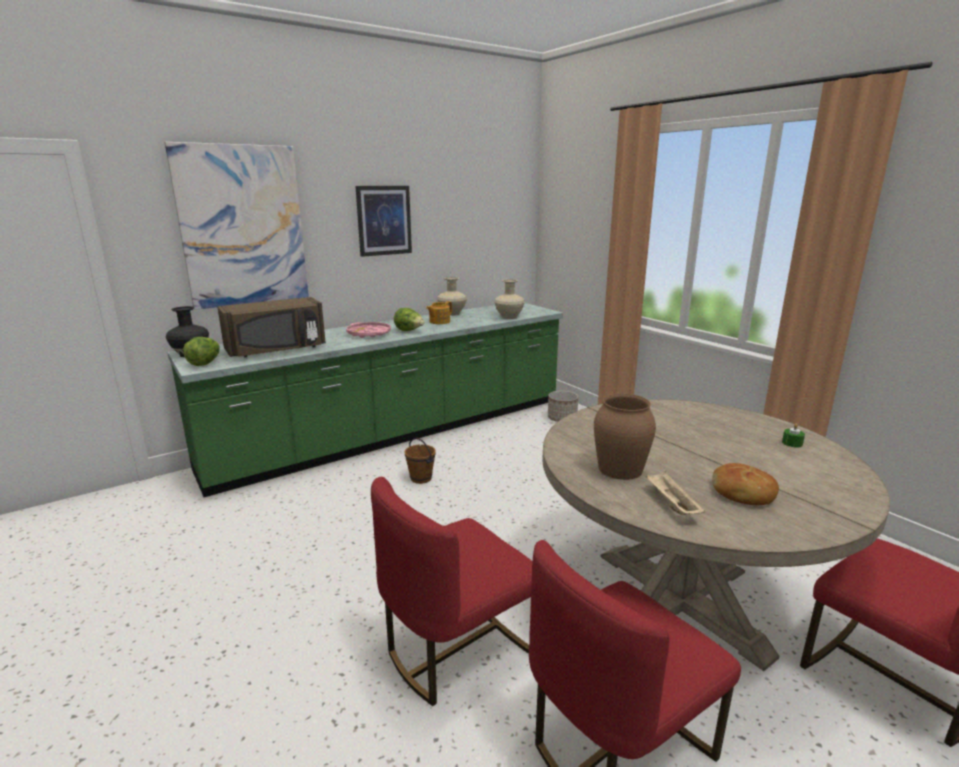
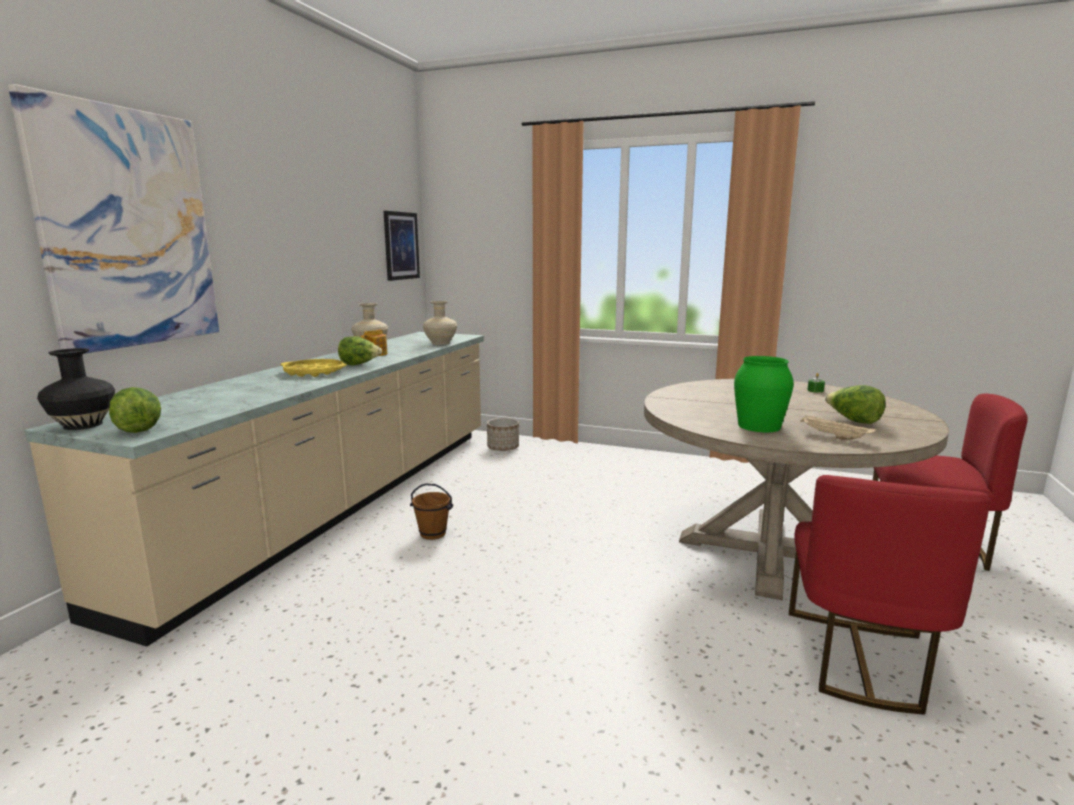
camera: 35 degrees left, 5 degrees down
green counter [167,303,563,497] -> beige counter [25,332,484,647]
brown microwave [217,297,326,357] -> none
pink tray [346,322,391,338] -> yellow tray [281,359,347,377]
picture [356,186,412,257] -> picture moved to [384,211,420,281]
red chair [371,477,533,706] -> none
brown vase [594,393,656,480] -> green vase [734,356,794,432]
bread [712,463,779,505] -> lettuce [825,385,886,424]

